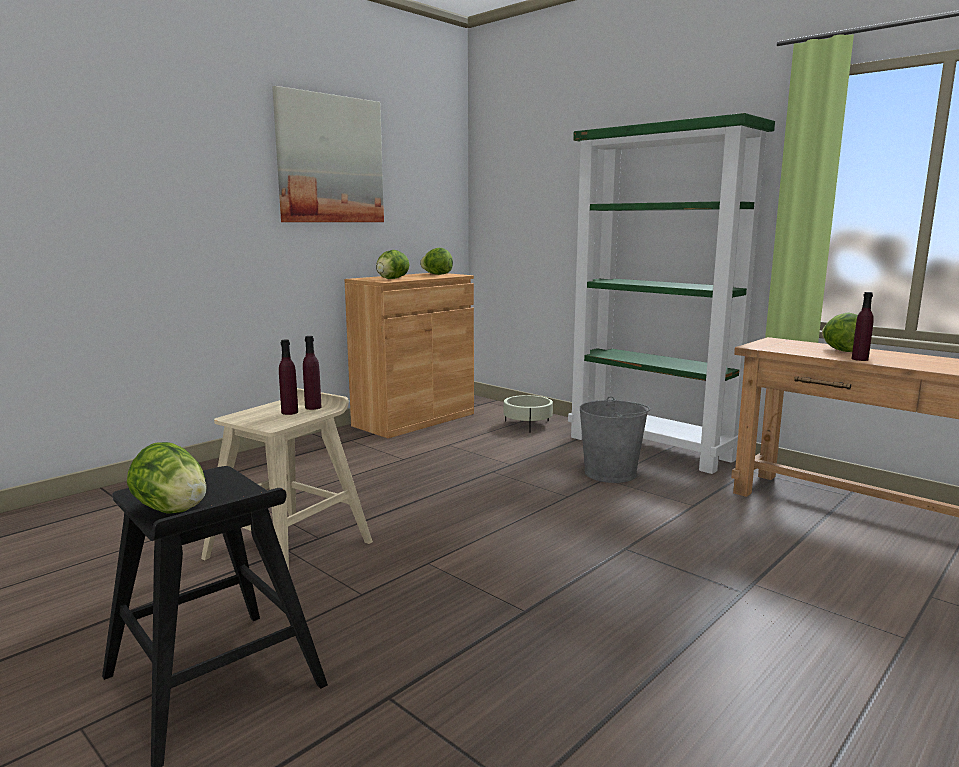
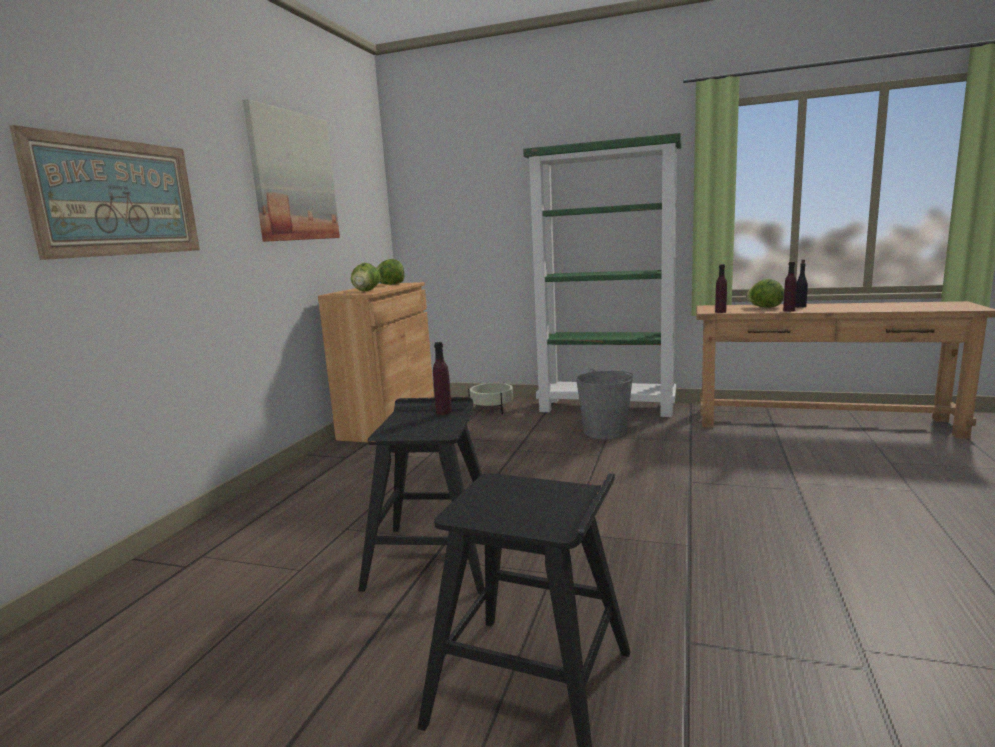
camera: 25 degrees left, 0 degrees up
lettuce [127,442,207,513] -> none
beige stool [201,388,373,570] -> black stool [358,397,485,594]
purple bottle [279,340,298,415] -> purple bottle moved to [715,264,727,313]
none -> picture [9,125,200,260]
none -> black bottle [795,259,808,308]

